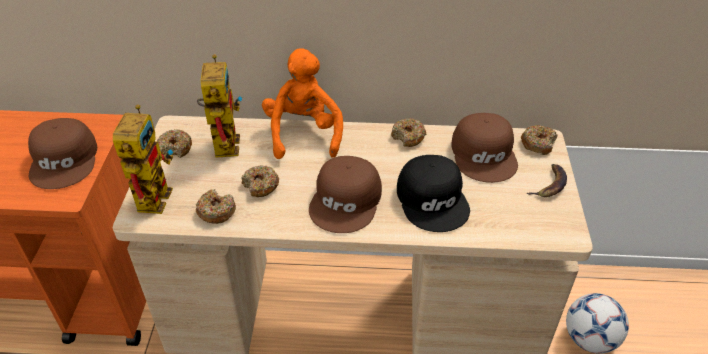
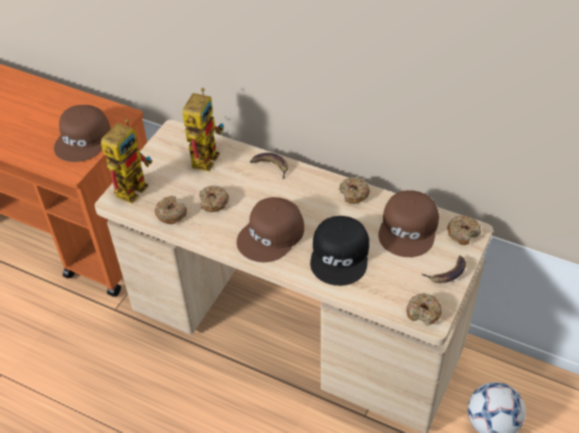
camera: 25 degrees right, 5 degrees up
donut [157,129,192,158] -> donut moved to [406,293,442,326]
orange plush toy [262,48,343,159] -> banana [250,153,288,179]

